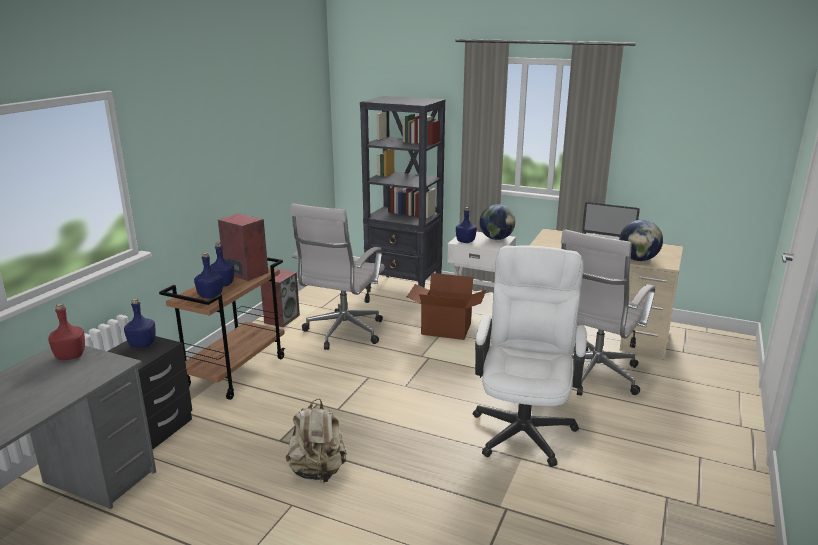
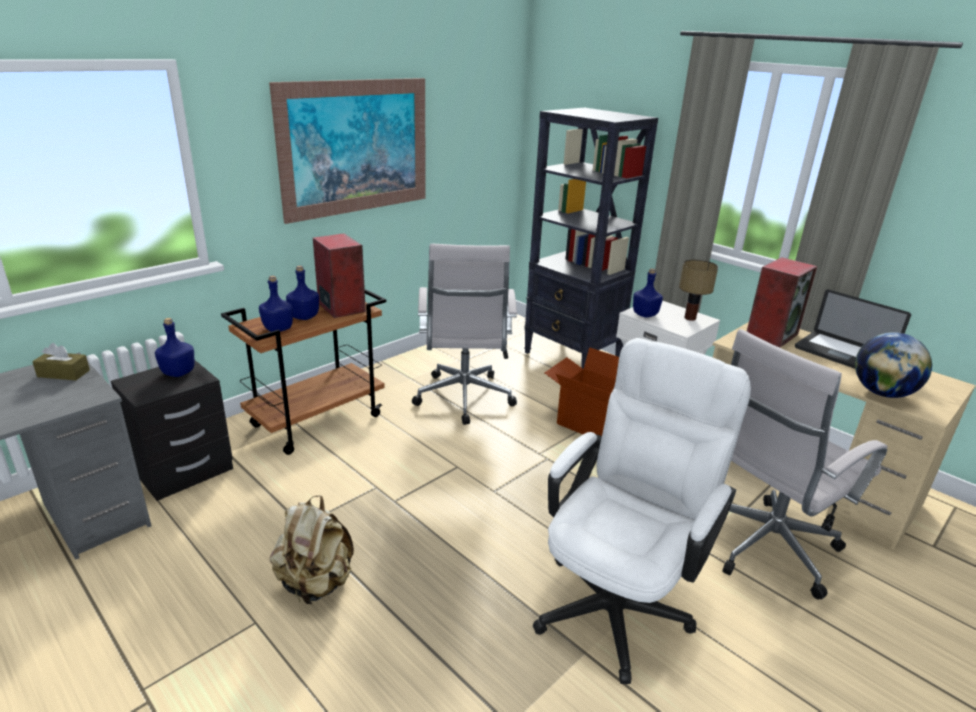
camera: 20 degrees right, 5 degrees up
red bottle [48,304,85,360] -> brown tissue box [32,343,90,380]
speaker [261,269,300,327] -> speaker moved to [747,257,817,348]
white office chair [291,204,385,350] -> white office chair turned 45 degrees counterclockwise [412,244,517,425]
globe [480,204,515,240] -> table lamp [679,259,718,321]
none -> picture [269,78,426,224]

